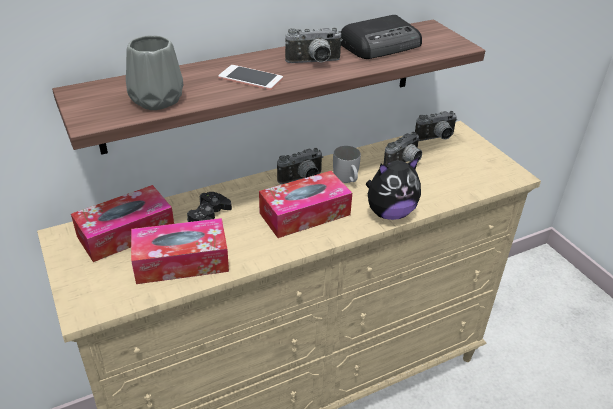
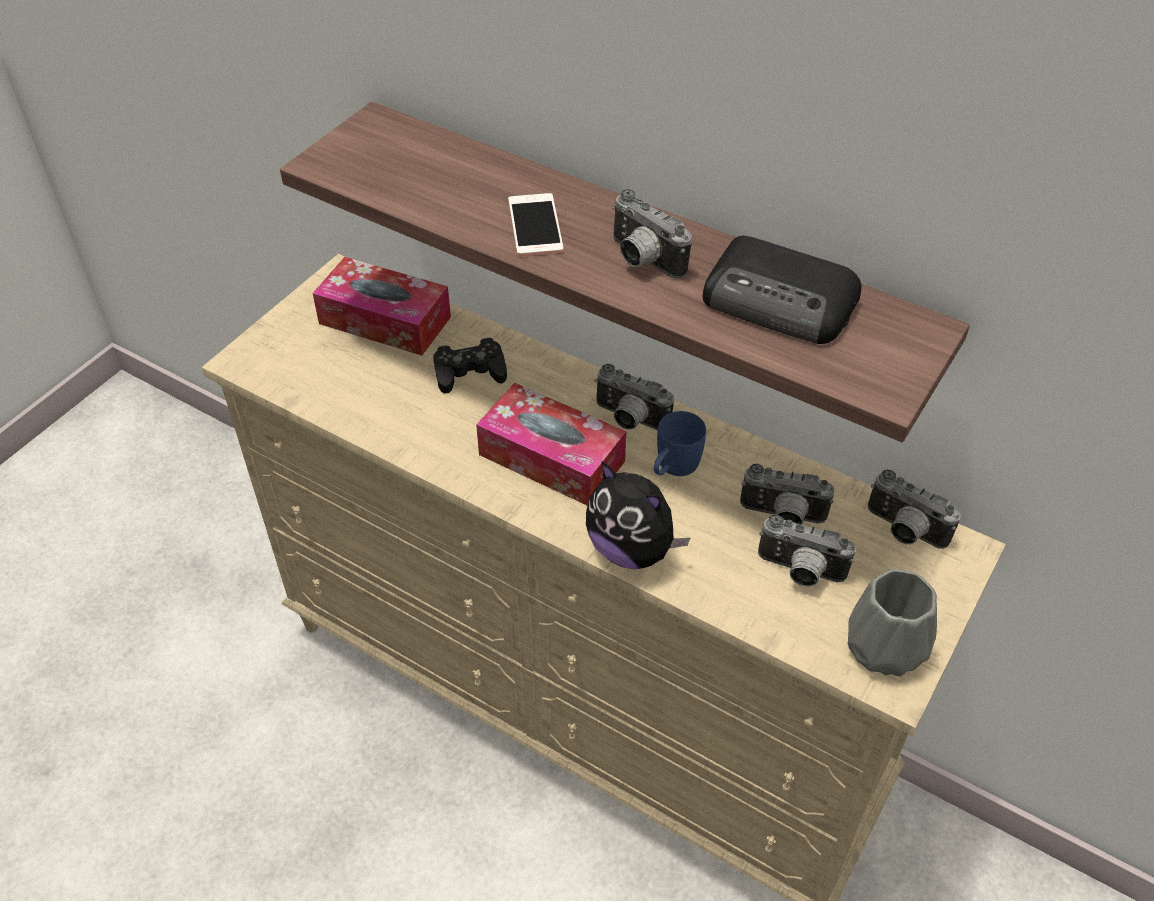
camera: 60 degrees right, 10 degrees up
grey vase [126,35,183,110] -> grey vase moved to [848,569,937,676]
tissue box [131,218,229,284] -> none
white mug [333,146,361,183] -> blue mug [654,411,706,476]
none -> camera [758,514,855,587]

